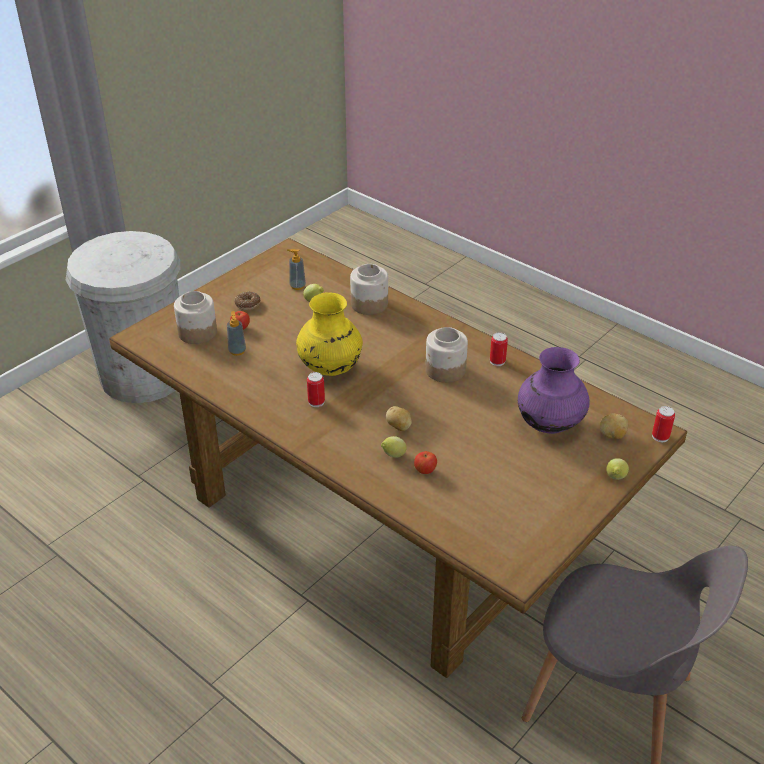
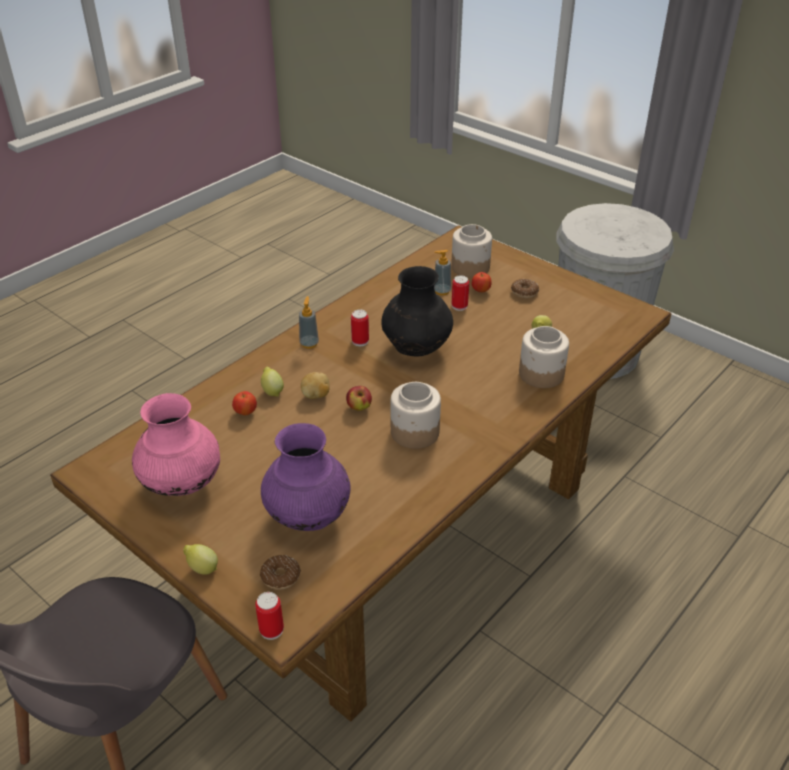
camera: 90 degrees right, 0 degrees up
soap dispenser [287,249,306,290] -> soap dispenser moved to [299,296,319,349]
yellow vase [296,292,363,376] -> black vase [381,266,453,357]
can [490,332,508,366] -> can moved to [452,275,469,311]
potato [600,413,628,439] -> donut [260,555,301,590]
none -> pink vase [132,393,220,496]
none -> apple [346,386,372,411]

